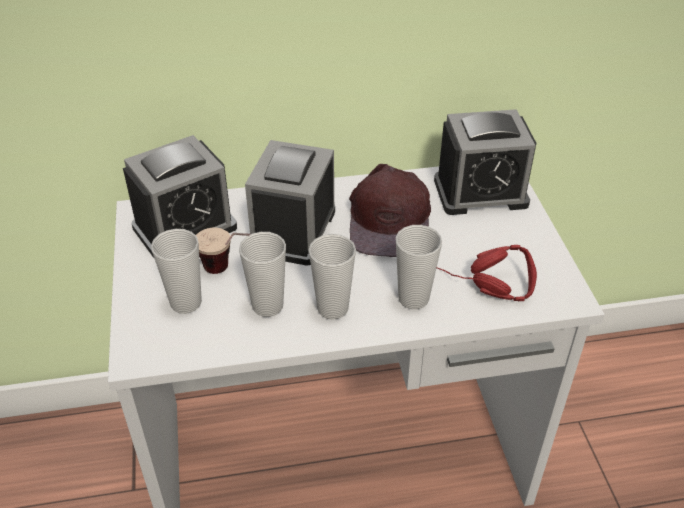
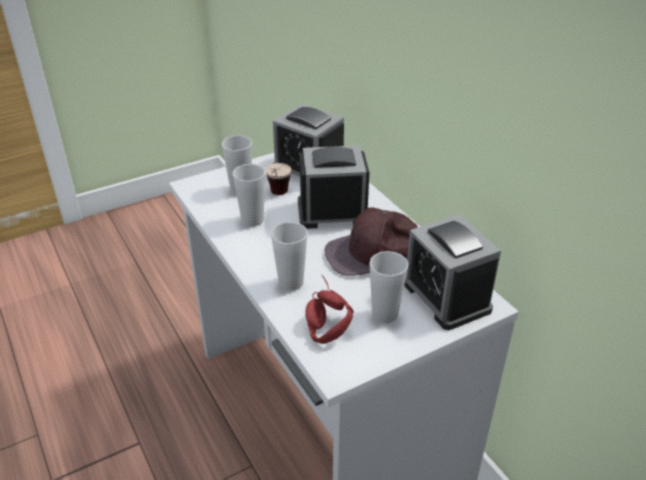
camera: 70 degrees right, 5 degrees down
cup [309,234,356,320] -> cup moved to [369,251,409,323]

